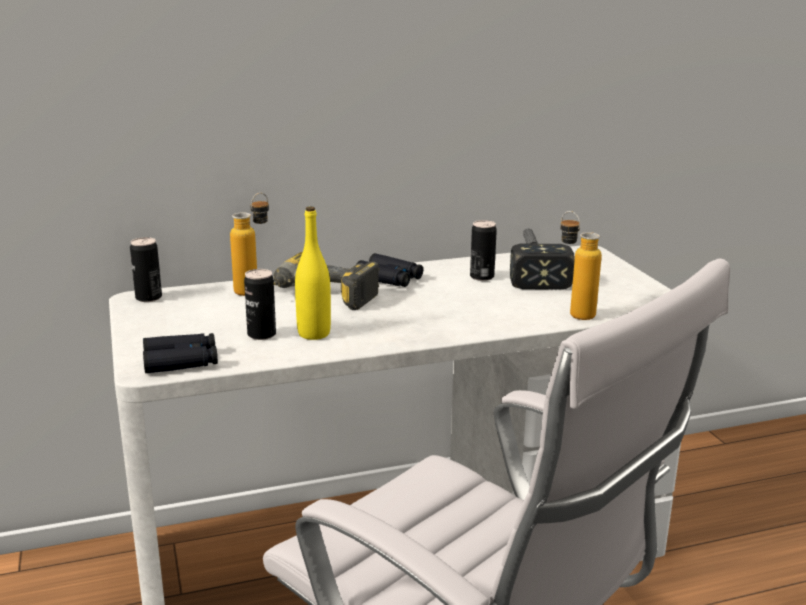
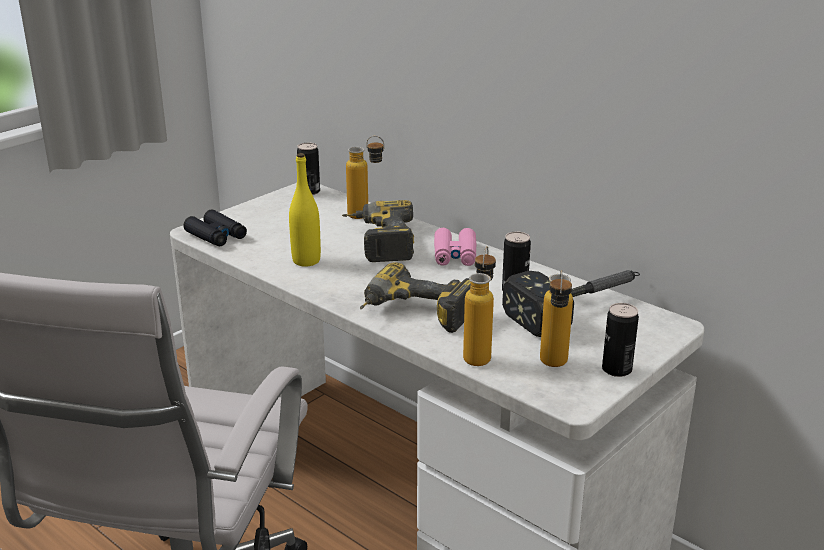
camera: 60 degrees right, 5 degrees up
can [244,269,276,340] -> can moved to [602,303,639,377]
black binoculars [356,253,423,287] -> pink binoculars [434,228,476,266]
none -> power drill [360,262,471,333]
none -> bottle [540,270,573,367]

